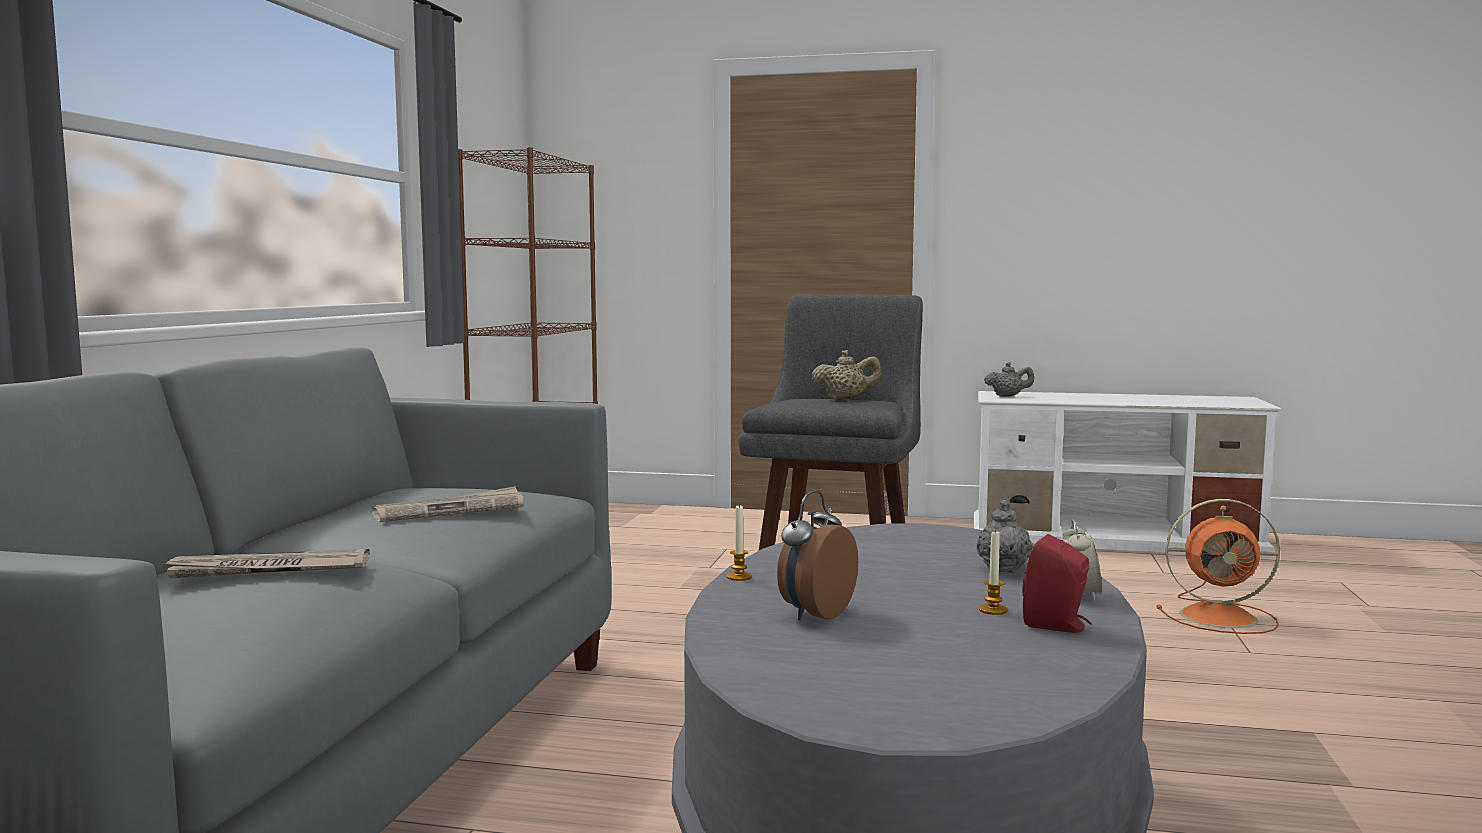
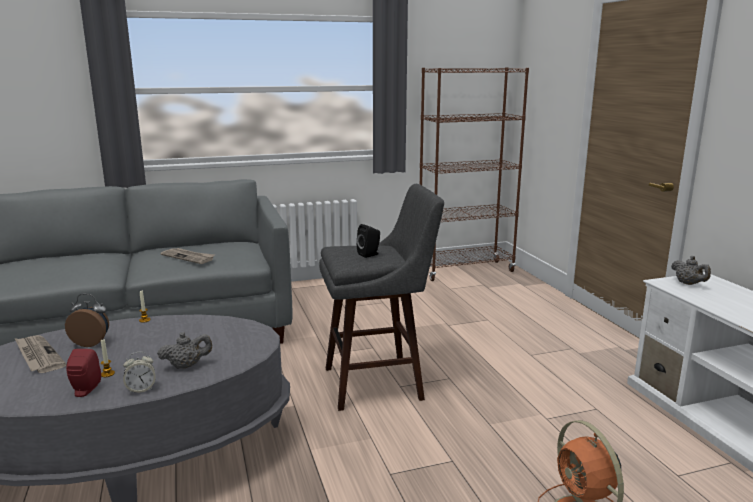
camera: 60 degrees right, 10 degrees up
newspaper [157,549,370,579] -> newspaper moved to [15,335,66,373]
beige teapot [811,350,882,400] -> black speaker [357,224,380,258]

